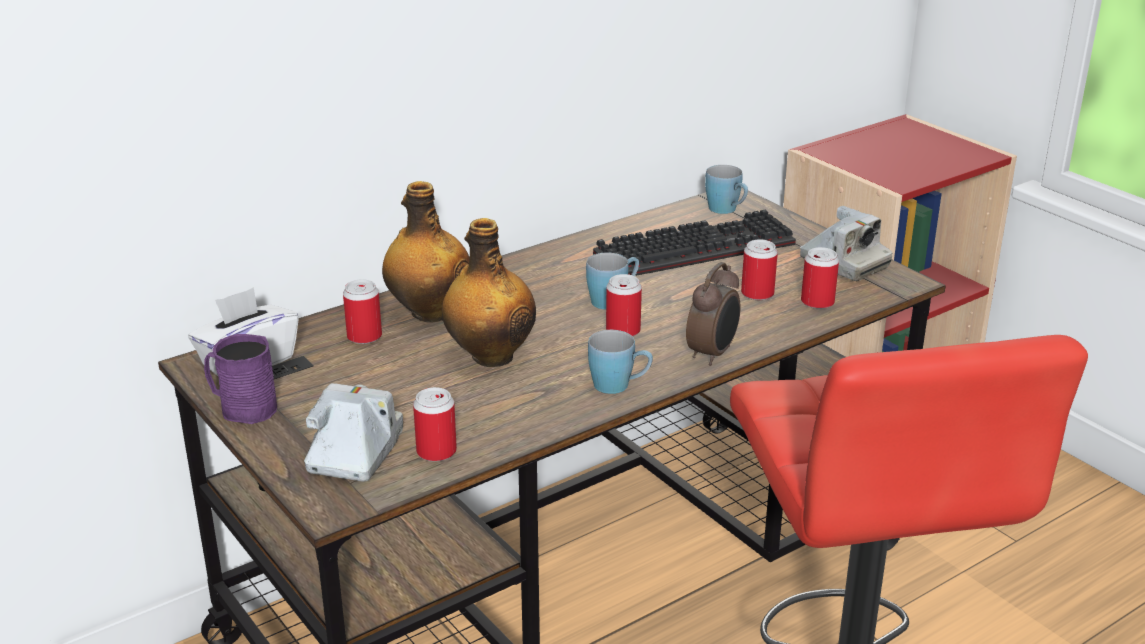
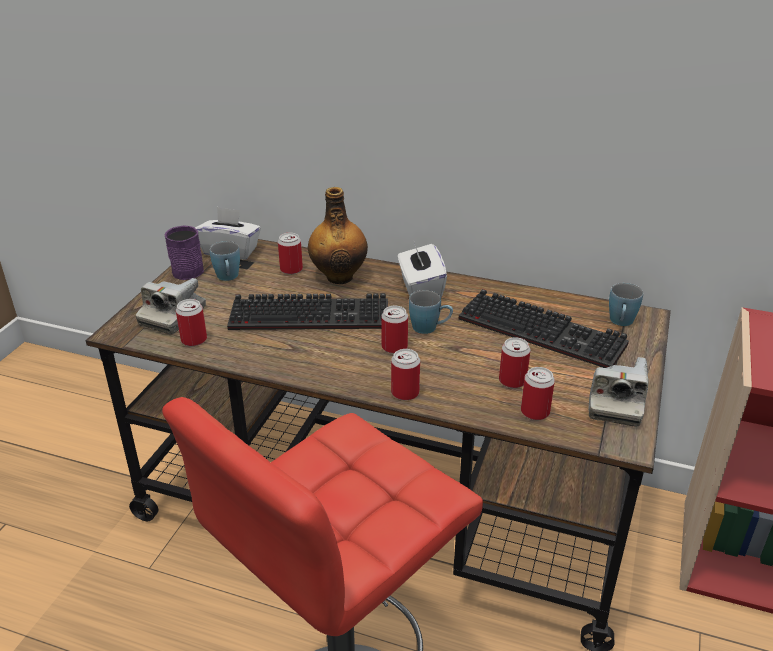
camera: 55 degrees right, 5 degrees up
camera [304,383,403,482] -> camera turned 135 degrees clockwise [136,278,206,334]
bottle [442,218,536,367] -> keyboard [227,293,388,330]
blue mug [588,330,653,394] -> blue mug moved to [210,241,240,281]
alarm clock [686,262,741,366] -> can [391,349,420,401]
none -> white tissue box [398,242,447,297]

